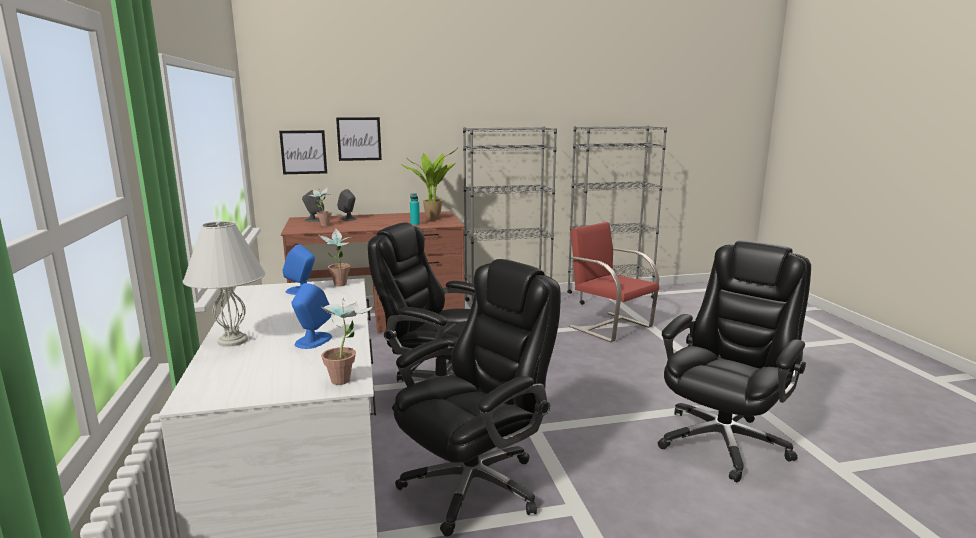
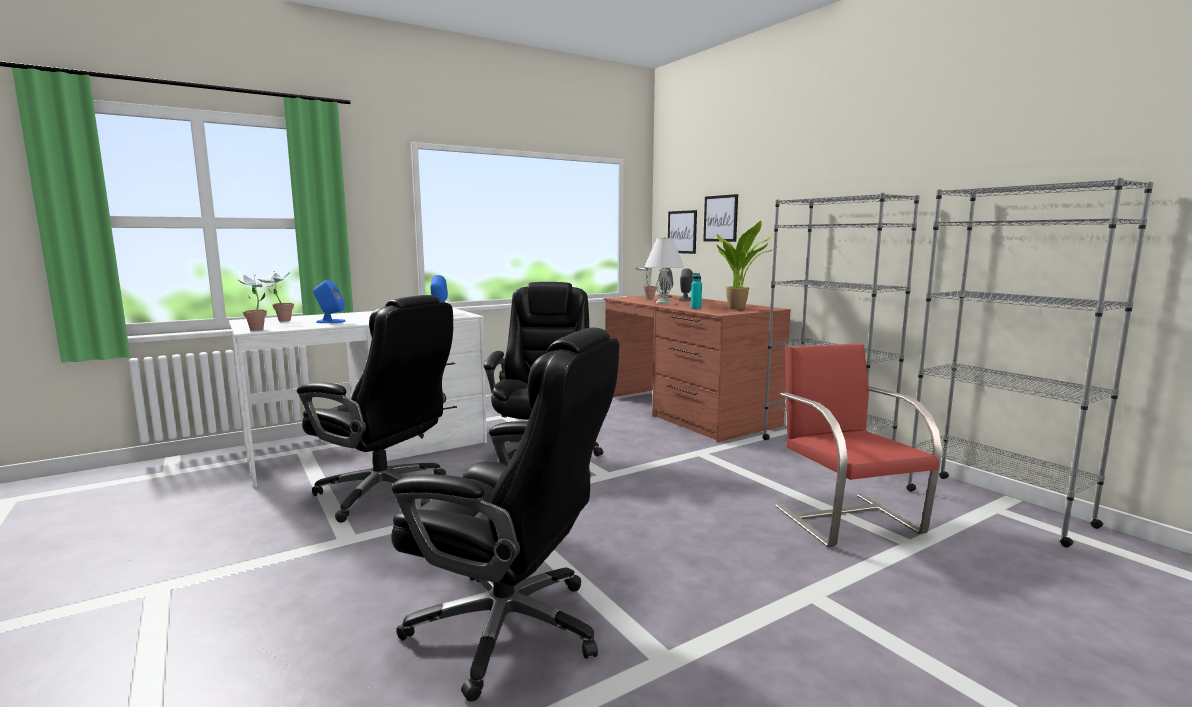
camera: 70 degrees right, 5 degrees down
white table lamp [183,221,265,347] -> white table lamp moved to [644,237,684,304]
potted plant [319,229,355,287] -> potted plant moved to [257,271,294,322]
red chair [569,222,659,342] -> red chair turned 45 degrees counterclockwise [775,343,942,547]

